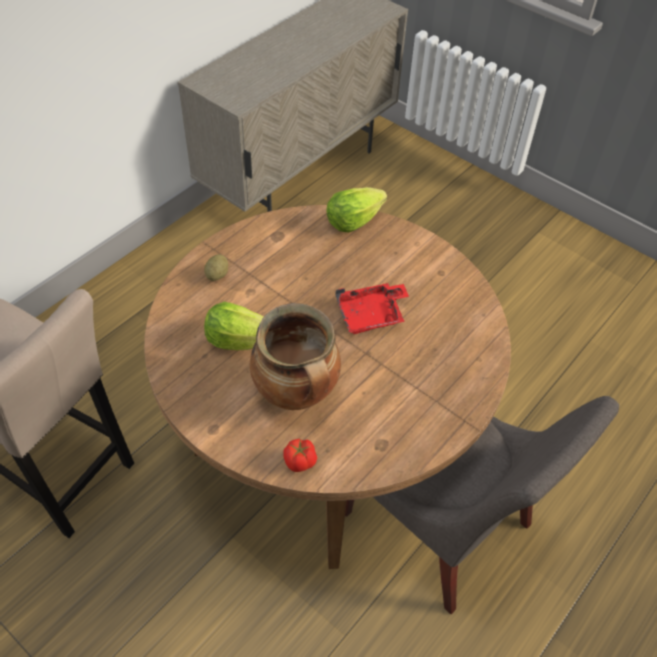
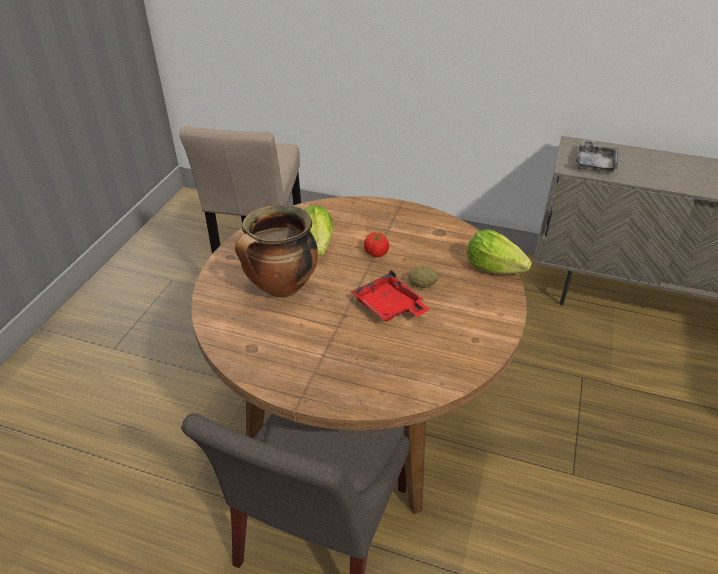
camera: 70 degrees right, 10 degrees down
potato [204,254,228,281] -> potato moved to [409,266,438,288]
tomato [283,438,317,472] -> tomato moved to [364,232,389,257]
none -> grey tray [576,139,618,173]

